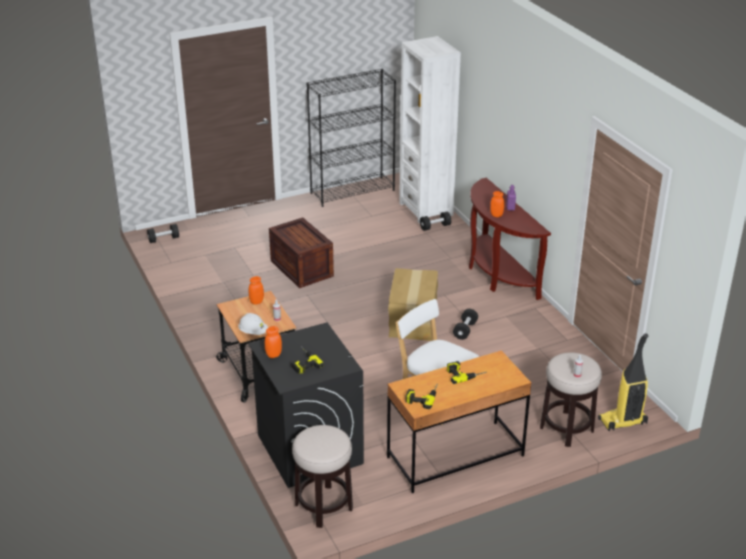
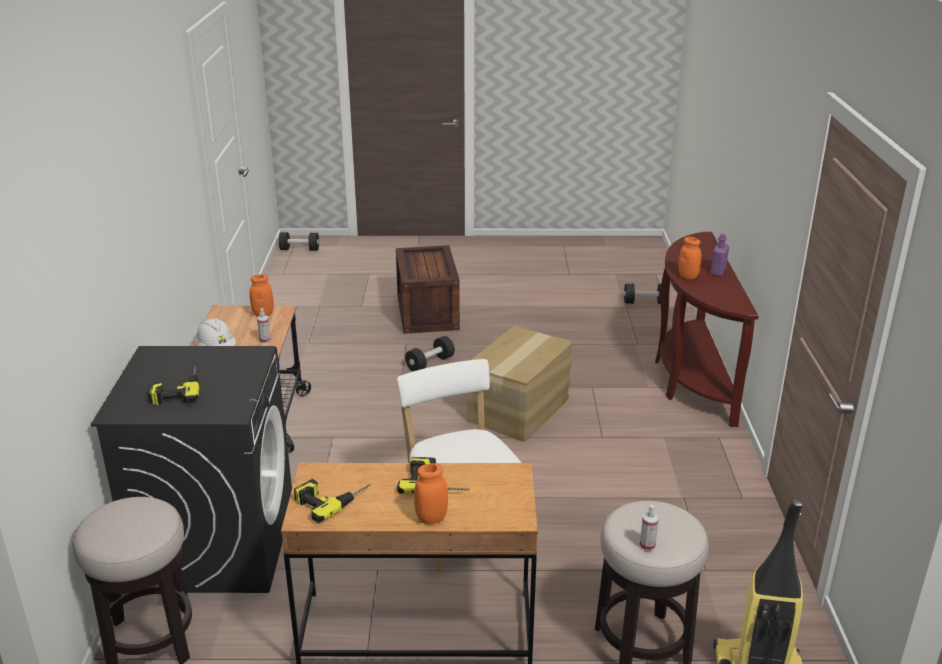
camera: 25 degrees right, 5 degrees down
orange jar [265,326,282,358] -> orange jar moved to [414,463,448,524]
black bookcase [306,69,396,207] -> none
white bookcase [399,36,461,224] -> none
black dumbbell [453,309,478,340] -> black dumbbell moved to [405,336,455,372]

